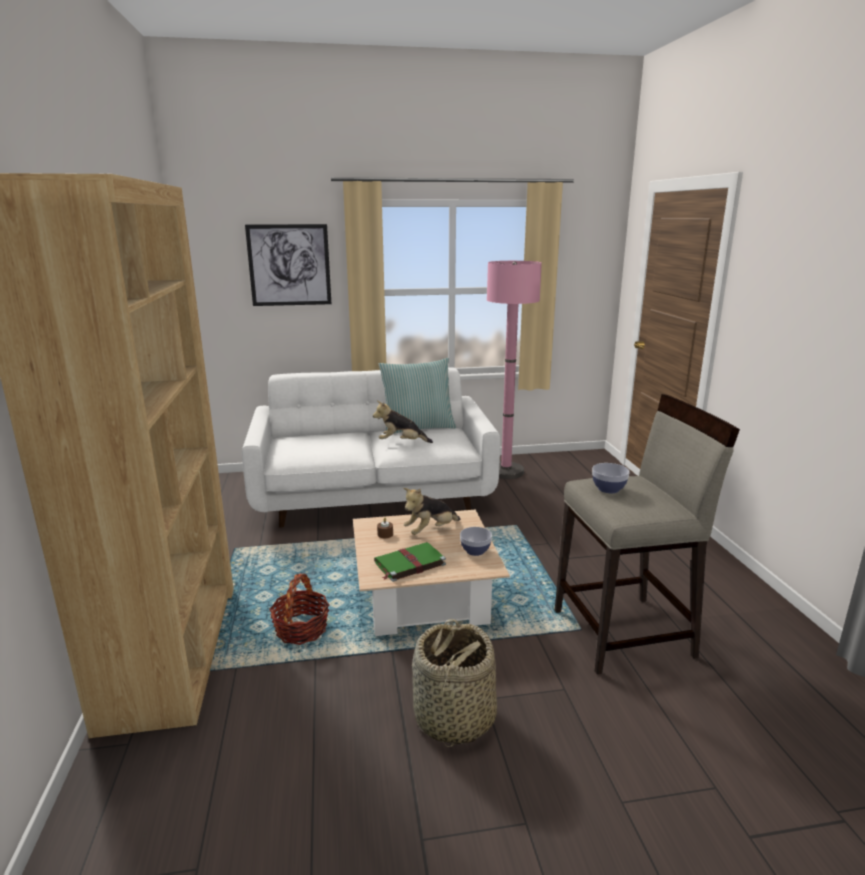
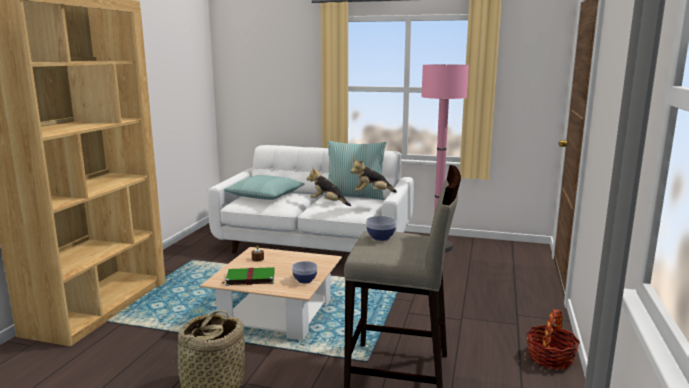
camera: 25 degrees right, 5 degrees down
picture [245,224,332,306] -> none
basket [269,573,329,645] -> basket moved to [526,309,580,369]
plush toy [403,488,461,535] -> plush toy moved to [351,159,397,193]
none -> pillow [224,175,305,200]

